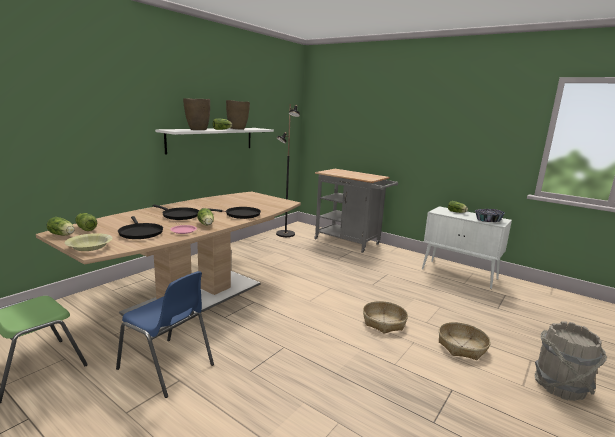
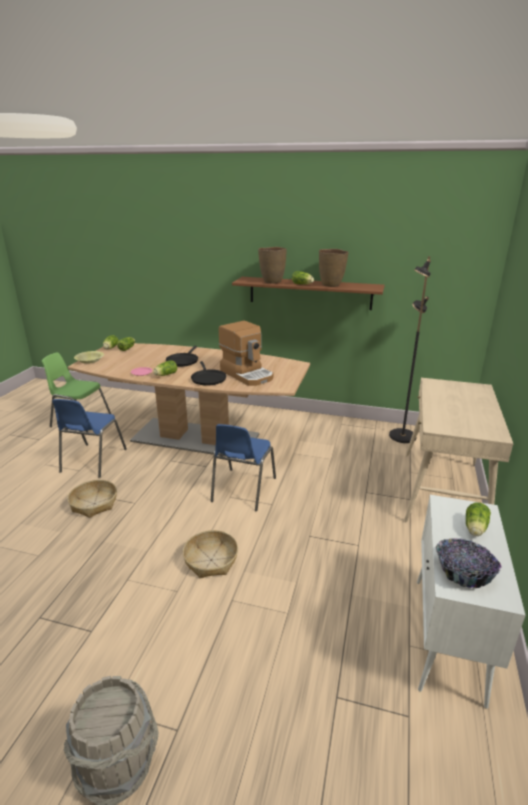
camera: 70 degrees right, 10 degrees up
black frying pan [118,216,163,239] -> none
white shelf [155,128,274,155] -> brown shelf [232,277,384,310]
grey cart [314,169,398,253] -> beige desk [404,378,513,522]
basket [439,322,491,360] -> basket moved to [67,480,117,518]
none -> blue chair [211,424,276,511]
none -> coffee machine [219,321,273,386]

